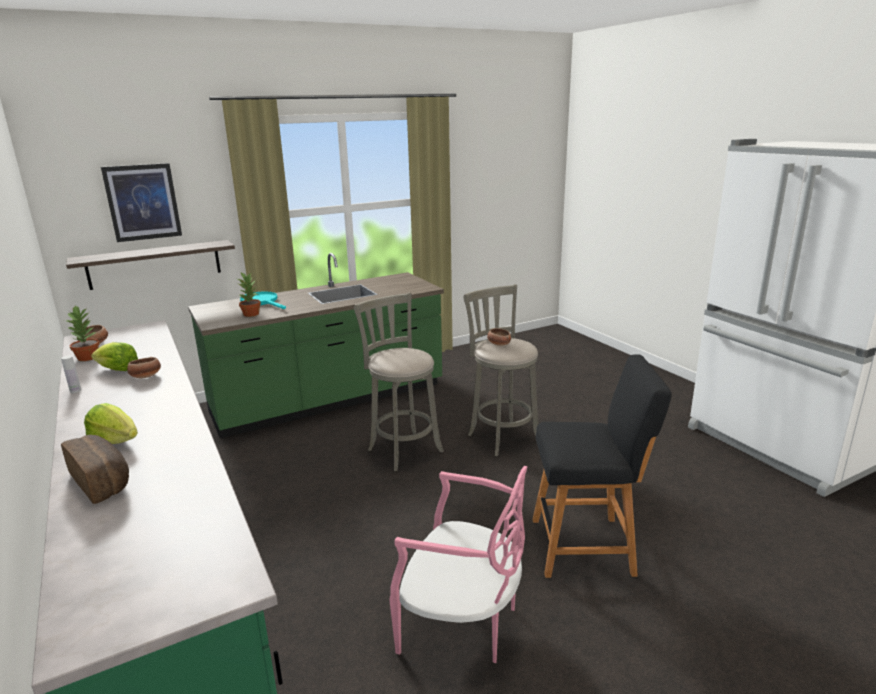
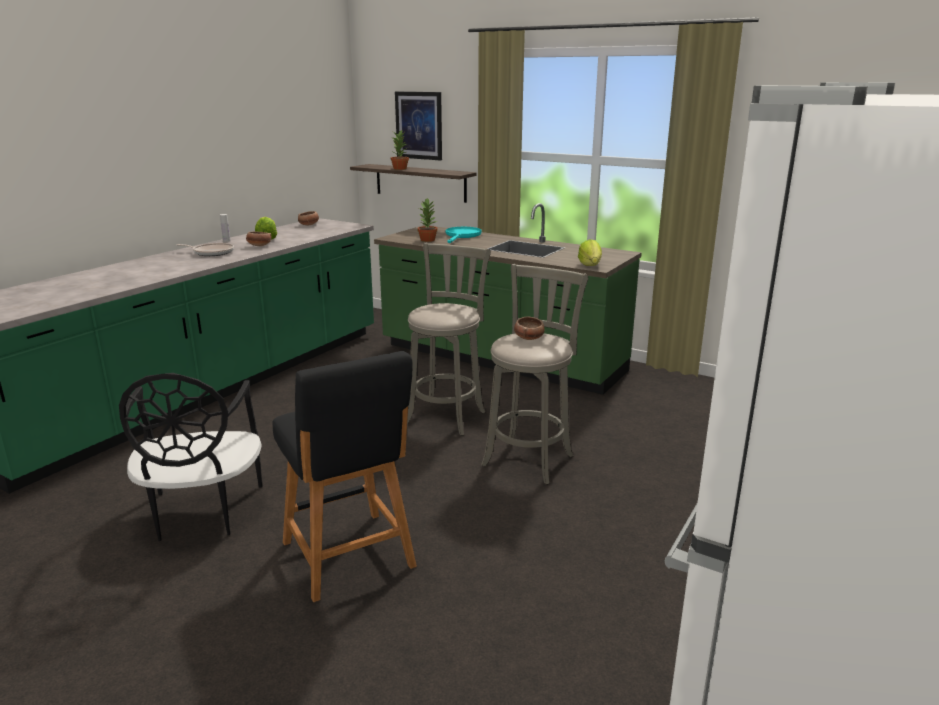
camera: 60 degrees right, 0 degrees up
bread [61,435,129,504] -> none
potted plant [64,305,100,361] -> potted plant moved to [391,130,409,170]
lettuce [84,403,138,444] -> lettuce moved to [578,239,602,266]
pink chair [389,466,528,663] -> black chair [119,373,263,541]
none -> frying pan [177,243,234,256]

